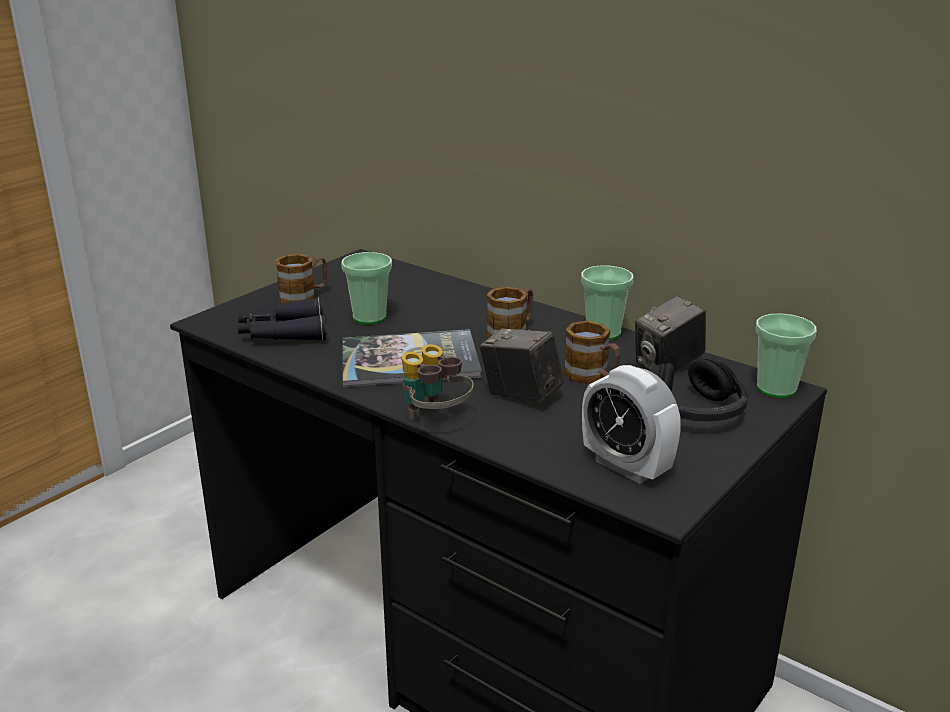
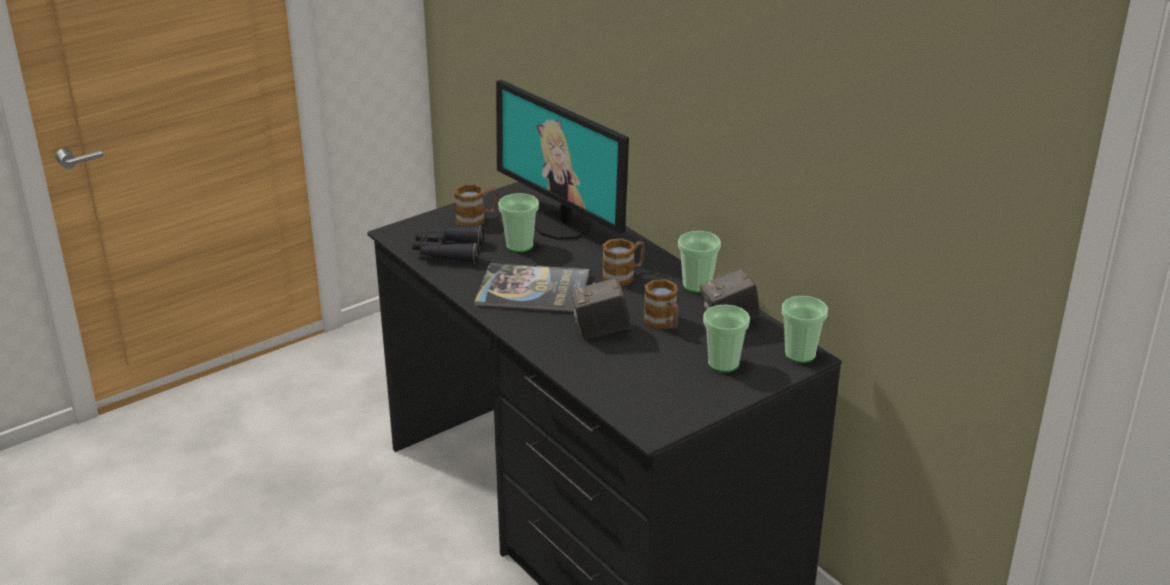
camera: 15 degrees right, 5 degrees up
binoculars [402,344,473,419] -> none
camera [480,328,564,402] -> camera turned 60 degrees counterclockwise [571,278,631,340]
alarm clock [582,365,681,484] -> none
black headphones [650,358,748,421] -> cup [703,304,750,373]
none -> monitor [496,80,629,240]

